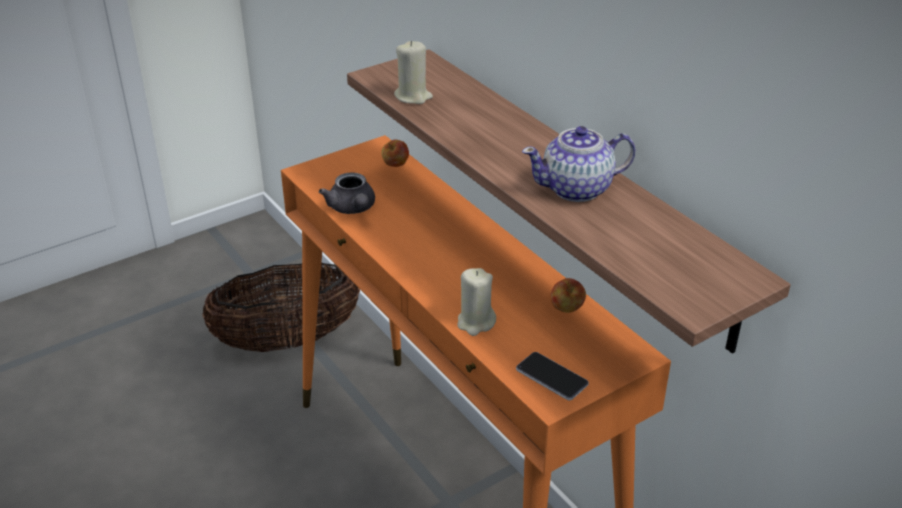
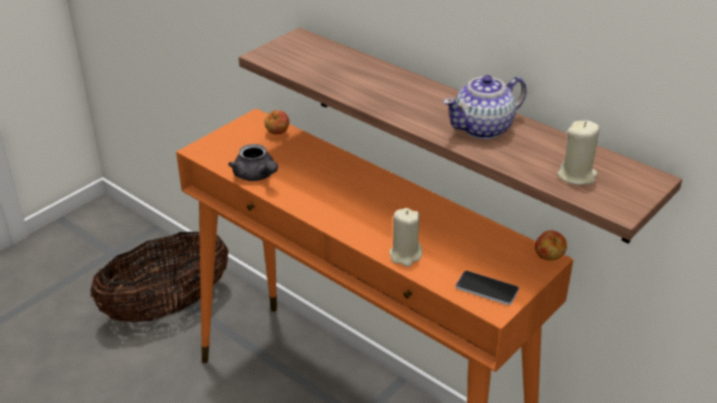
camera: 15 degrees left, 0 degrees up
beige candle [394,41,433,104] -> beige candle moved to [557,121,600,185]
apple [550,278,586,313] -> apple moved to [535,230,567,261]

